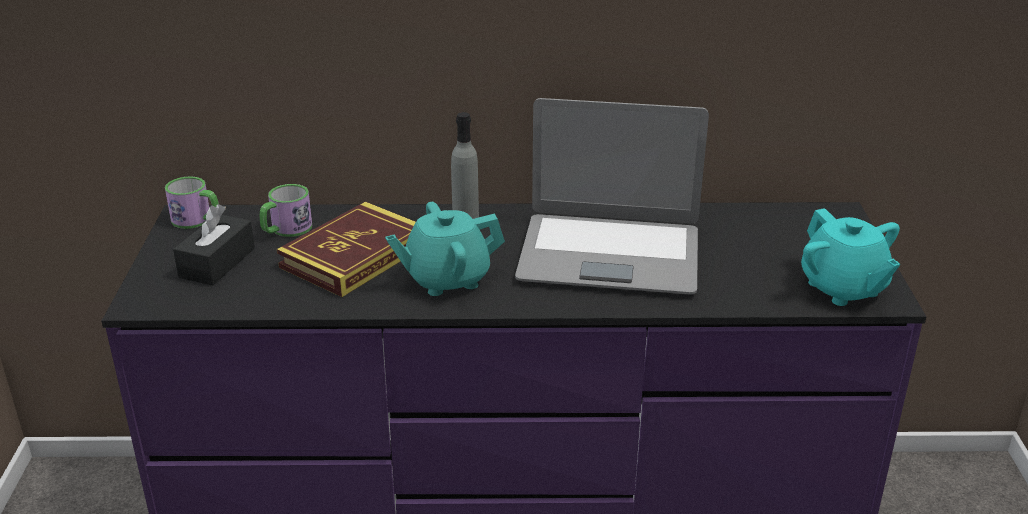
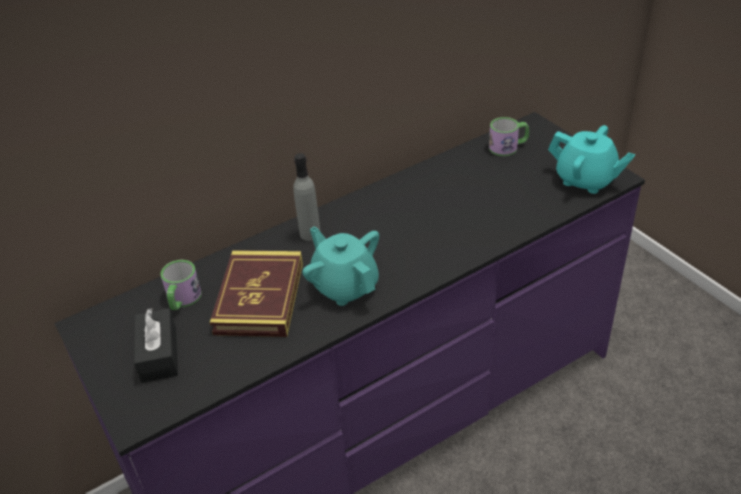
camera: 30 degrees left, 10 degrees up
mug [165,176,219,229] -> mug moved to [489,117,529,156]
turquoise teapot [385,202,505,296] -> turquoise teapot turned 105 degrees clockwise [302,226,379,306]
laptop [515,98,709,294] -> none

